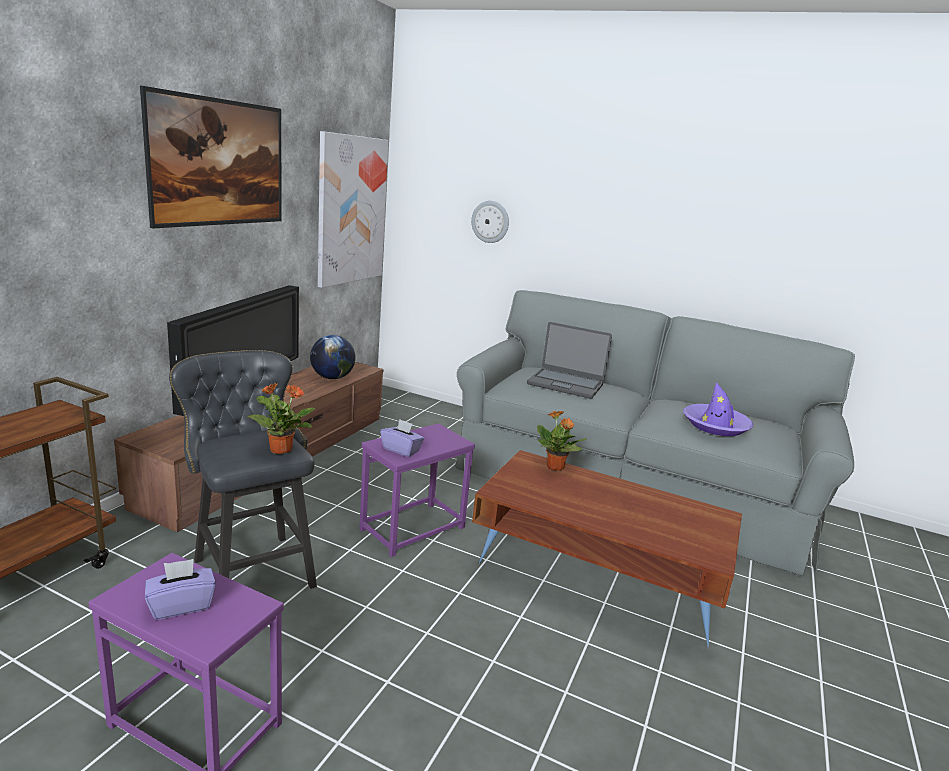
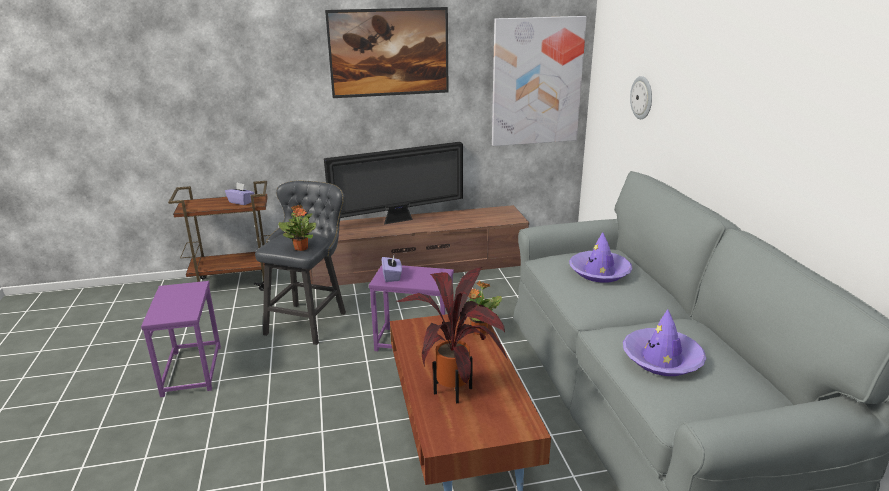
camera: 55 degrees right, 5 degrees up
purple tissue box [145,559,216,620] -> purple tissue box moved to [225,183,254,205]
globe [310,335,356,379] -> none
laptop [527,322,612,399] -> purple hat [569,232,633,283]
none -> potted plant [397,267,508,404]

